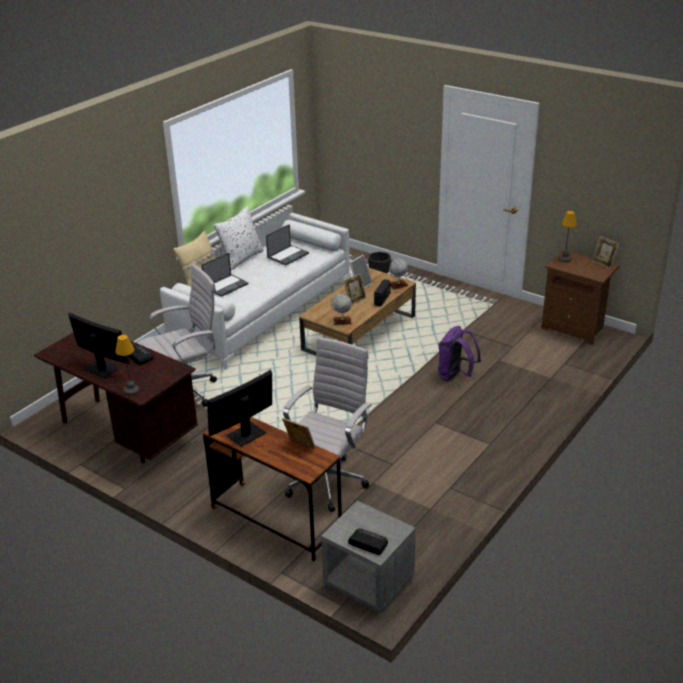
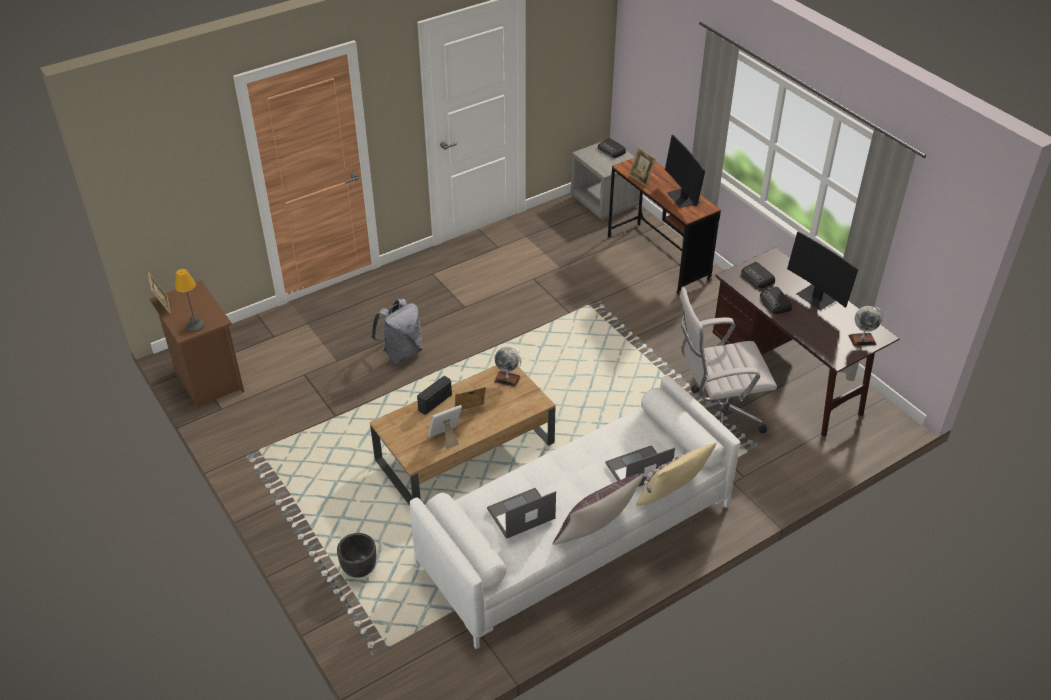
camera: 160 degrees left, 10 degrees up
table lamp [115,335,140,395] -> none
monitor [207,370,272,446] -> monitor turned 90 degrees clockwise [665,135,705,208]
white pillow [214,206,264,270] -> brown pillow [553,473,644,545]
white office chair [283,337,372,512] -> none
globe [389,259,408,290] -> globe moved to [849,306,884,346]
purple backpack [438,326,481,382] -> grey backpack [371,299,423,364]
none -> radio [741,262,775,288]

